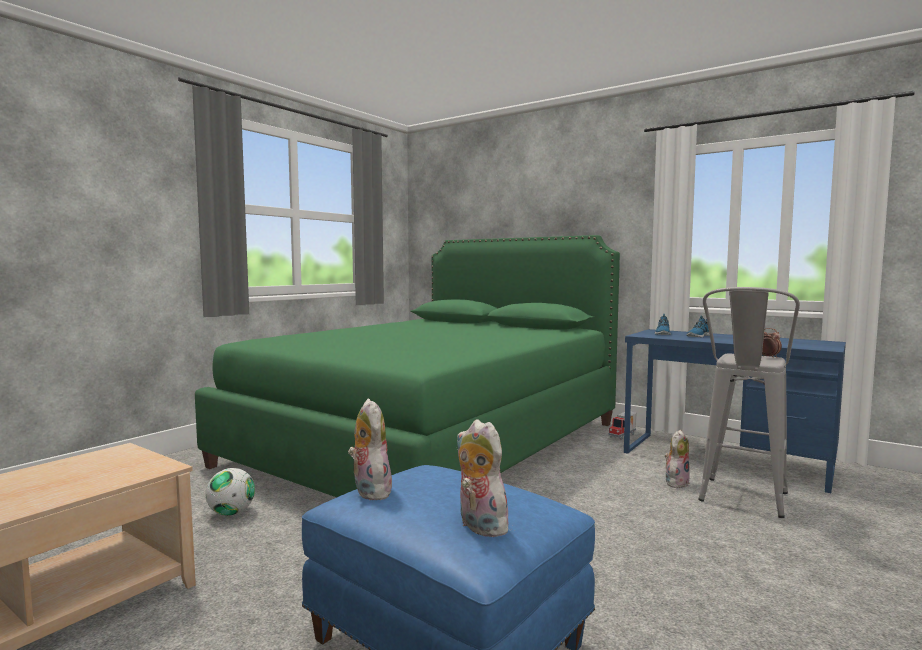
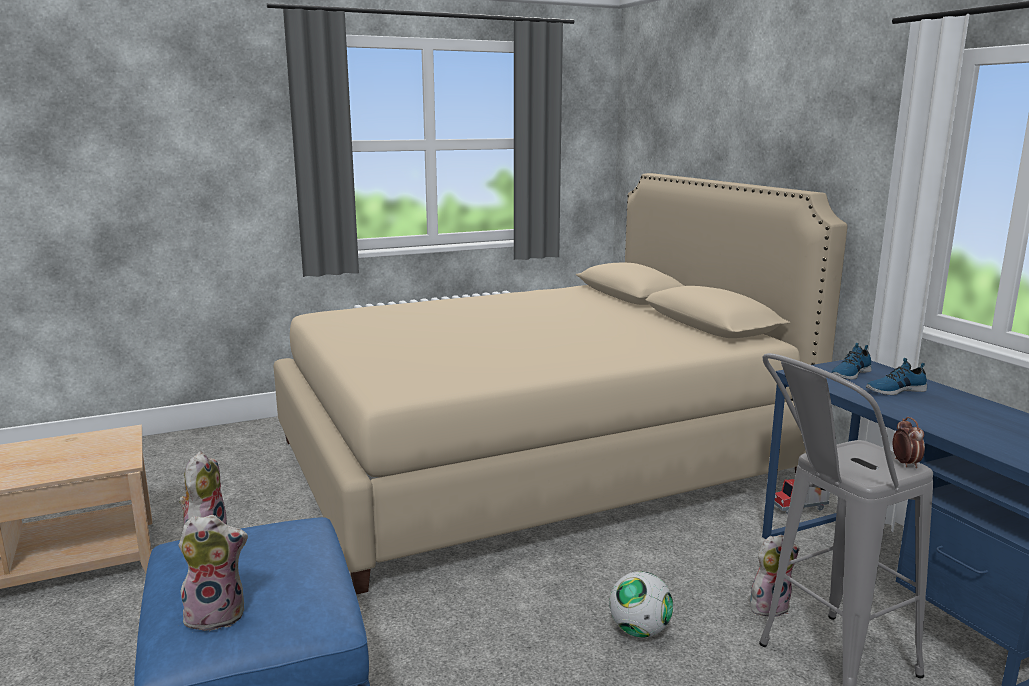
camera: 30 degrees right, 10 degrees up
green bed [195,235,620,497] -> beige bed [273,173,848,594]
football [206,468,255,516] -> football moved to [610,571,673,637]
plush toy [456,419,509,537] -> plush toy turned 90 degrees clockwise [178,515,248,631]

